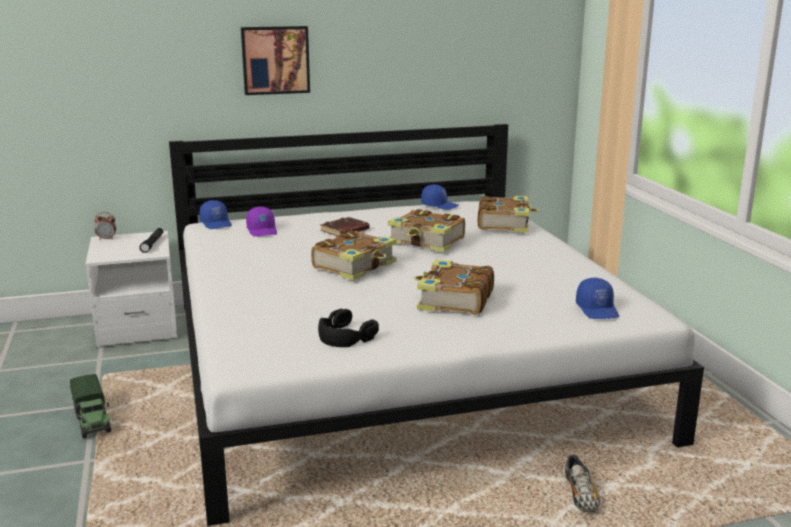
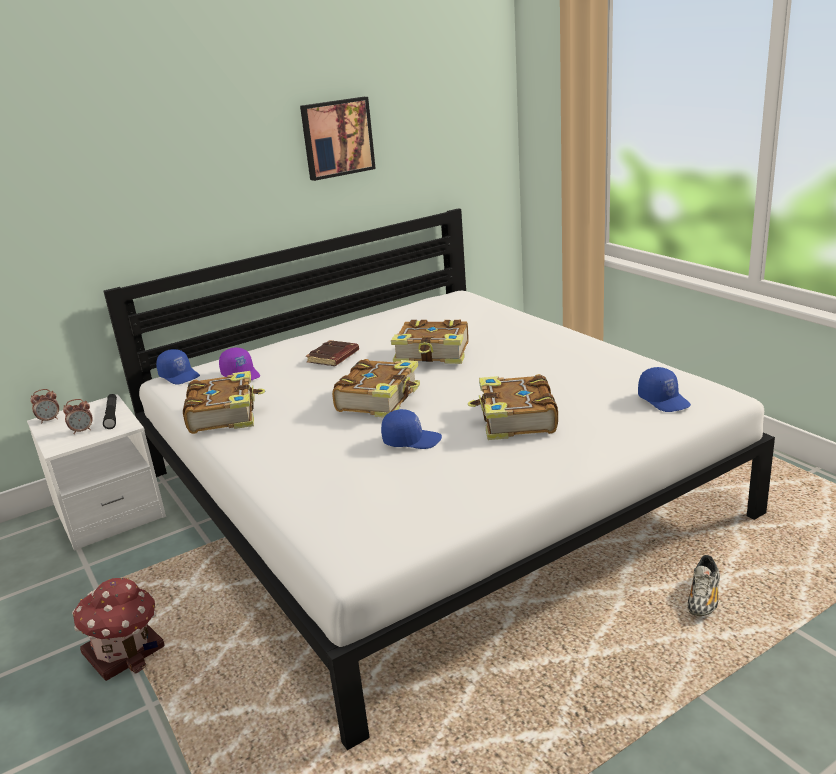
camera: 15 degrees left, 5 degrees up
toy truck [70,374,111,438] -> toy house [72,578,164,681]
picture [241,26,310,95] -> picture moved to [300,97,376,181]
black headphones [318,309,379,347] -> none
blue cap [421,184,459,210] -> blue cap moved to [381,409,442,449]
book [478,196,540,233] -> book moved to [183,371,265,434]
shoe [565,455,600,512] -> shoe turned 45 degrees clockwise [688,555,720,616]
none -> alarm clock [63,399,92,434]

